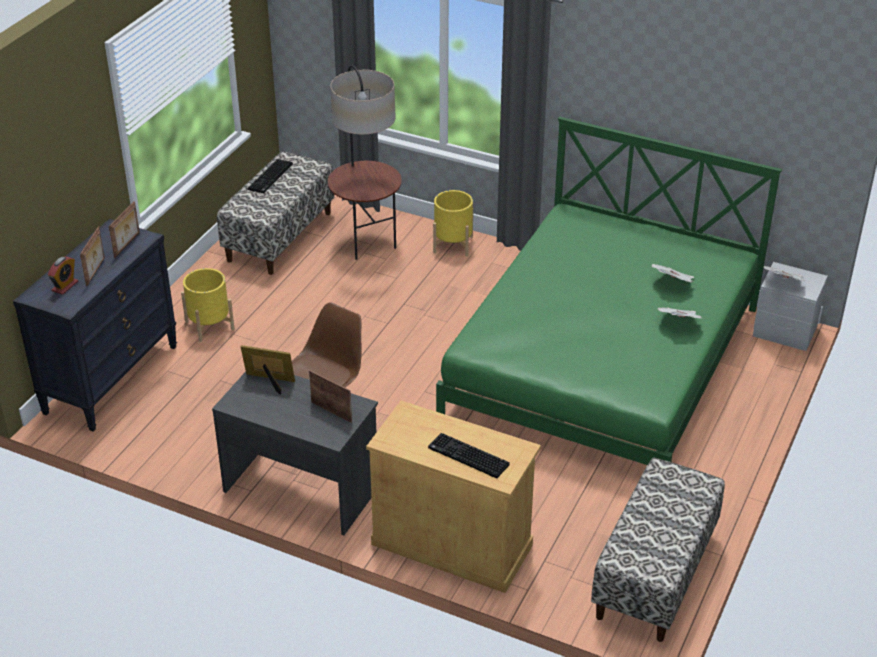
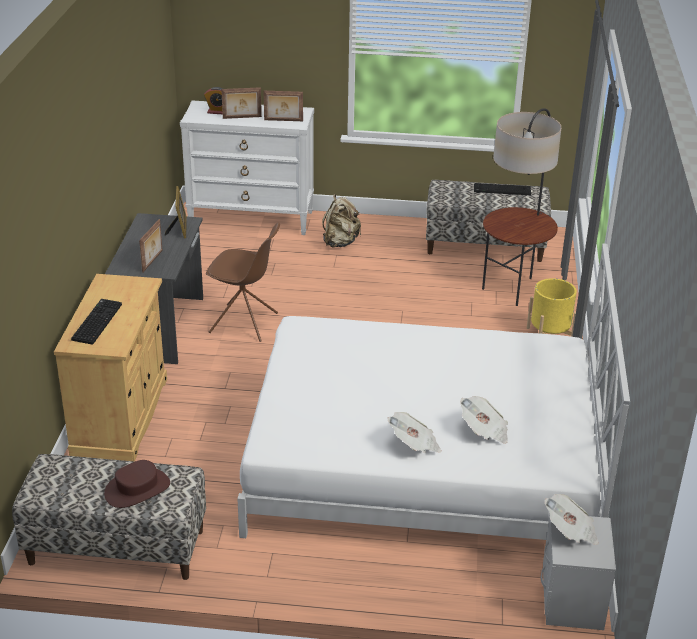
camera: 70 degrees right, 5 degrees down
black dresser [13,219,177,431] -> white dresser [180,100,314,235]
yellow planter [181,268,235,342] -> beige backpack [322,194,361,248]
green bed [436,117,782,465] -> white bed [237,243,630,540]
none -> brown hat [104,460,170,508]

